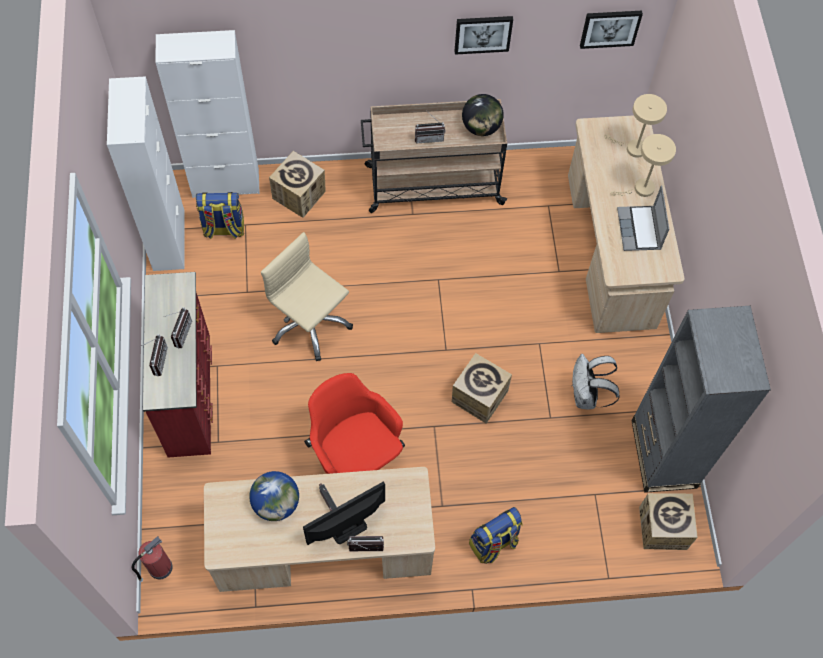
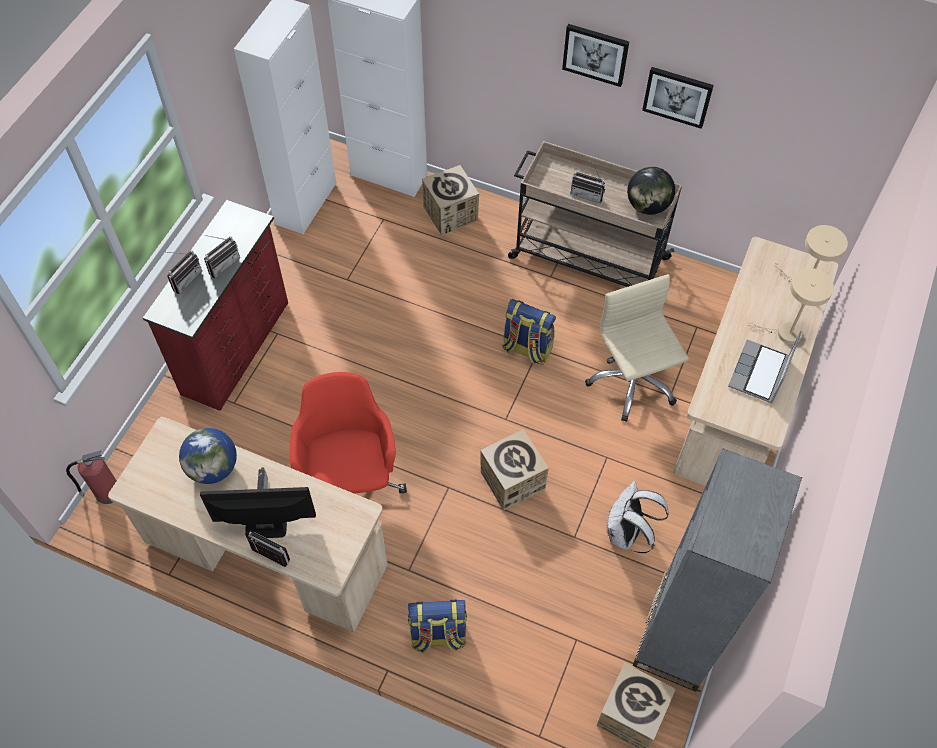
camera: 30 degrees right, 5 degrees down
backpack [196,192,244,239] -> backpack moved to [502,299,556,364]
beige office chair [261,232,353,361] -> beige office chair moved to [585,274,689,422]
picture [580,11,643,49] -> picture moved to [562,24,629,87]

